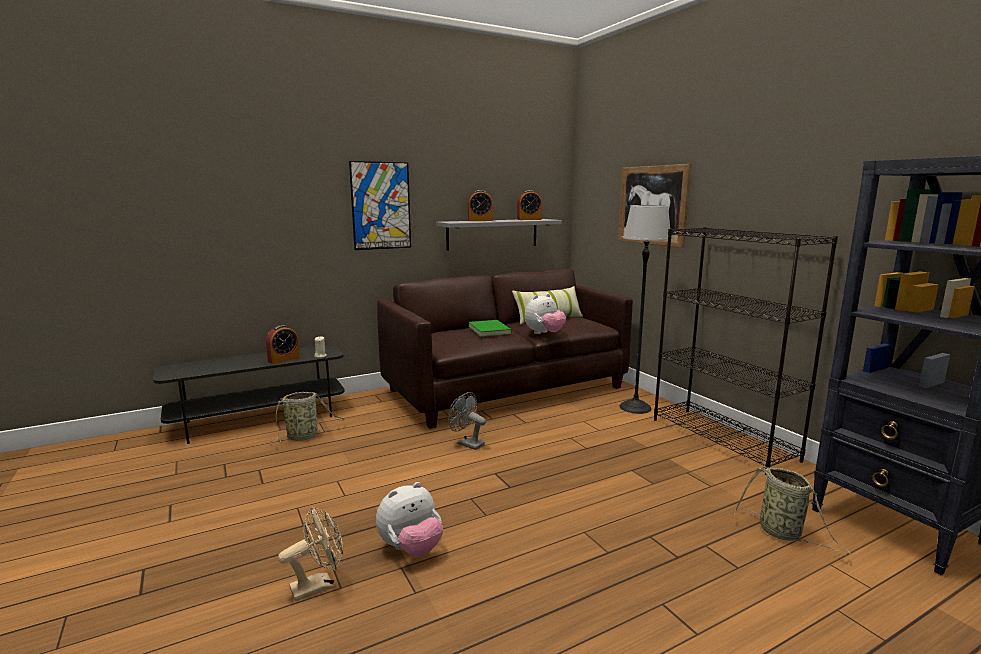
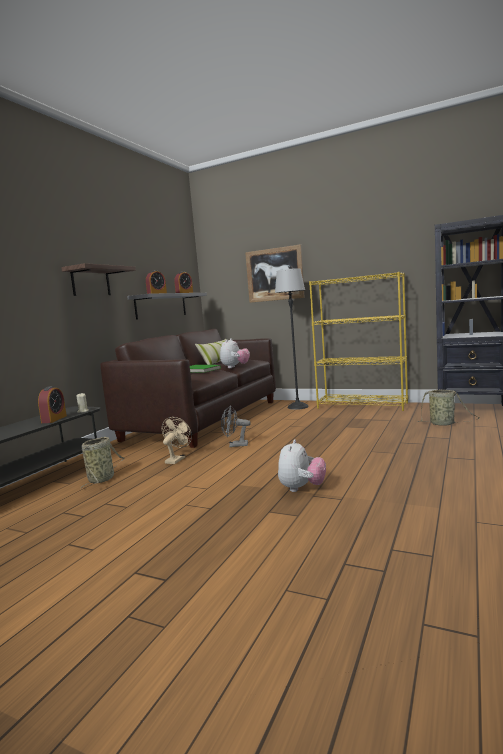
camera: 35 degrees left, 5 degrees down
beige fan [278,507,343,602] -> beige fan moved to [162,417,192,464]
picture [349,161,411,250] -> shelf [61,263,136,296]
black bookcase [654,227,838,475] -> yellow bookcase [309,272,408,411]

